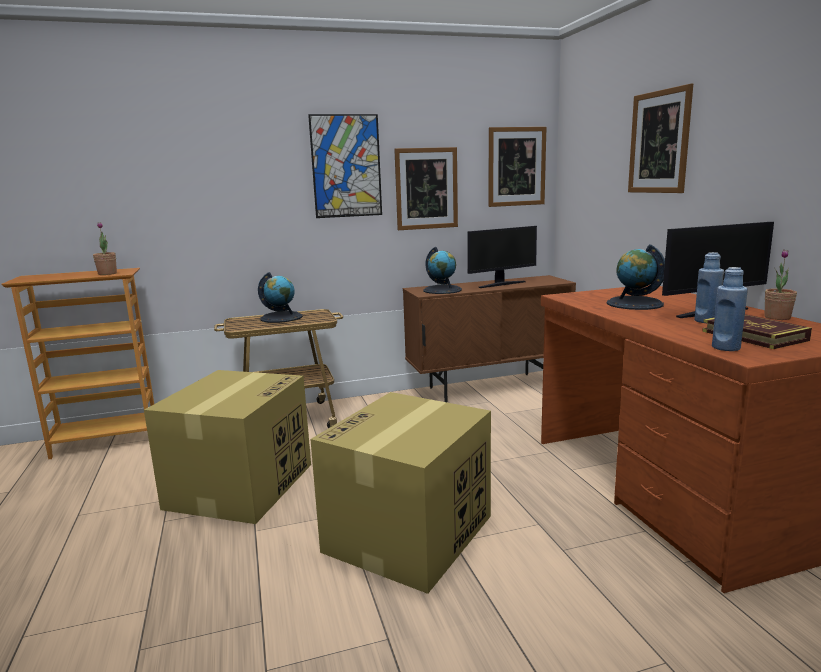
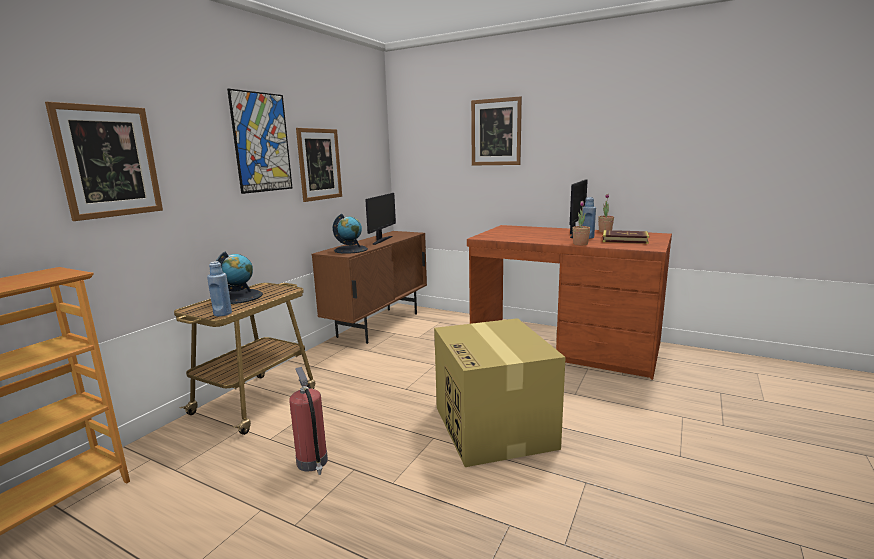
camera: 45 degrees left, 0 degrees up
potted plant [93,222,117,275] -> potted plant moved to [572,201,590,245]
cardboard box [144,370,311,524] -> fire extinguisher [289,367,328,475]
picture [489,127,547,207] -> picture moved to [45,102,163,221]
globe [606,244,665,310] -> none
blue bottle [712,267,748,351] -> blue bottle moved to [207,261,232,317]

